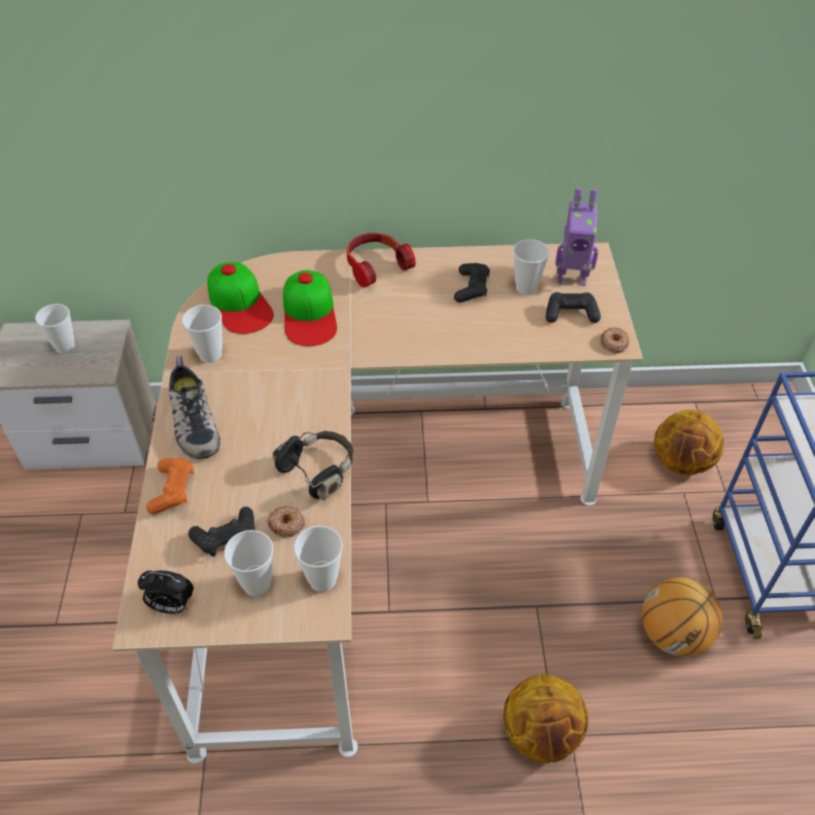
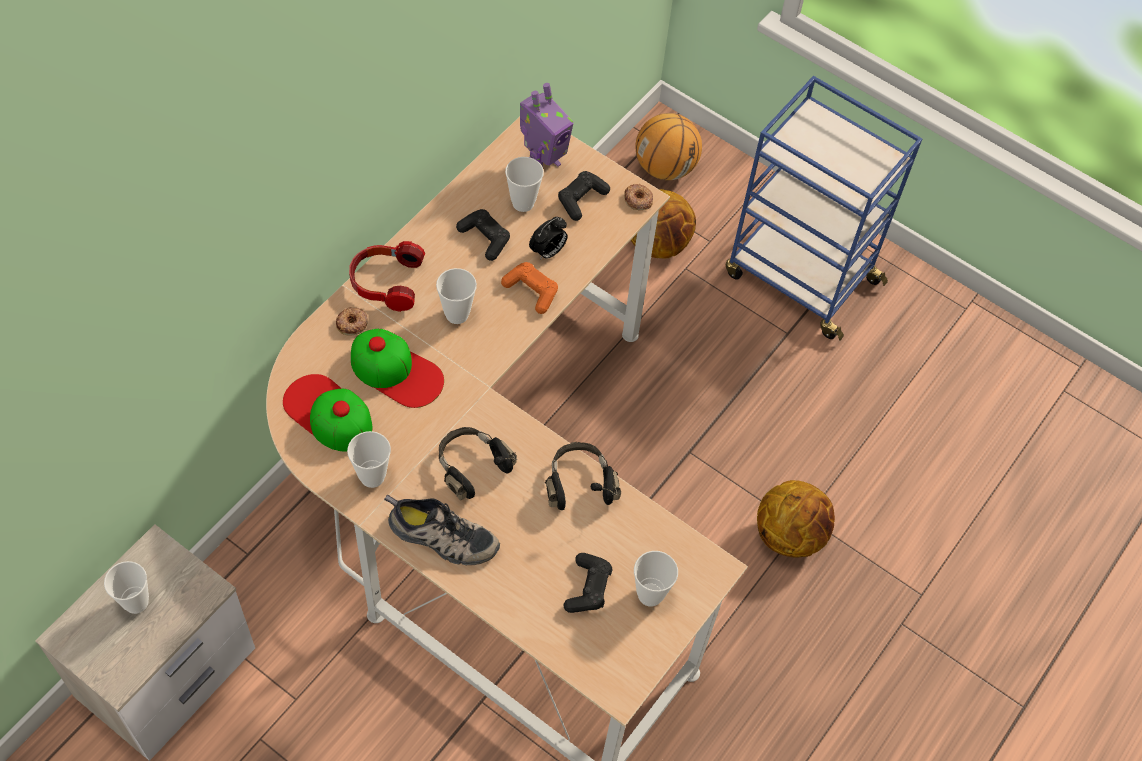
camera: 55 degrees left, 10 degrees up
alarm clock [138,571,194,614] -> alarm clock moved to [529,217,568,260]
orange game controller [146,458,194,514] -> orange game controller moved to [501,262,558,314]
cap [207,262,274,334] -> cap turned 150 degrees counterclockwise [283,374,372,452]
donut [268,506,305,538] -> donut moved to [336,307,368,336]
cup [294,526,343,592] -> cup moved to [436,268,477,324]
basketball [642,577,723,657] -> basketball moved to [636,113,702,180]
none -> black headphones [439,427,518,500]

